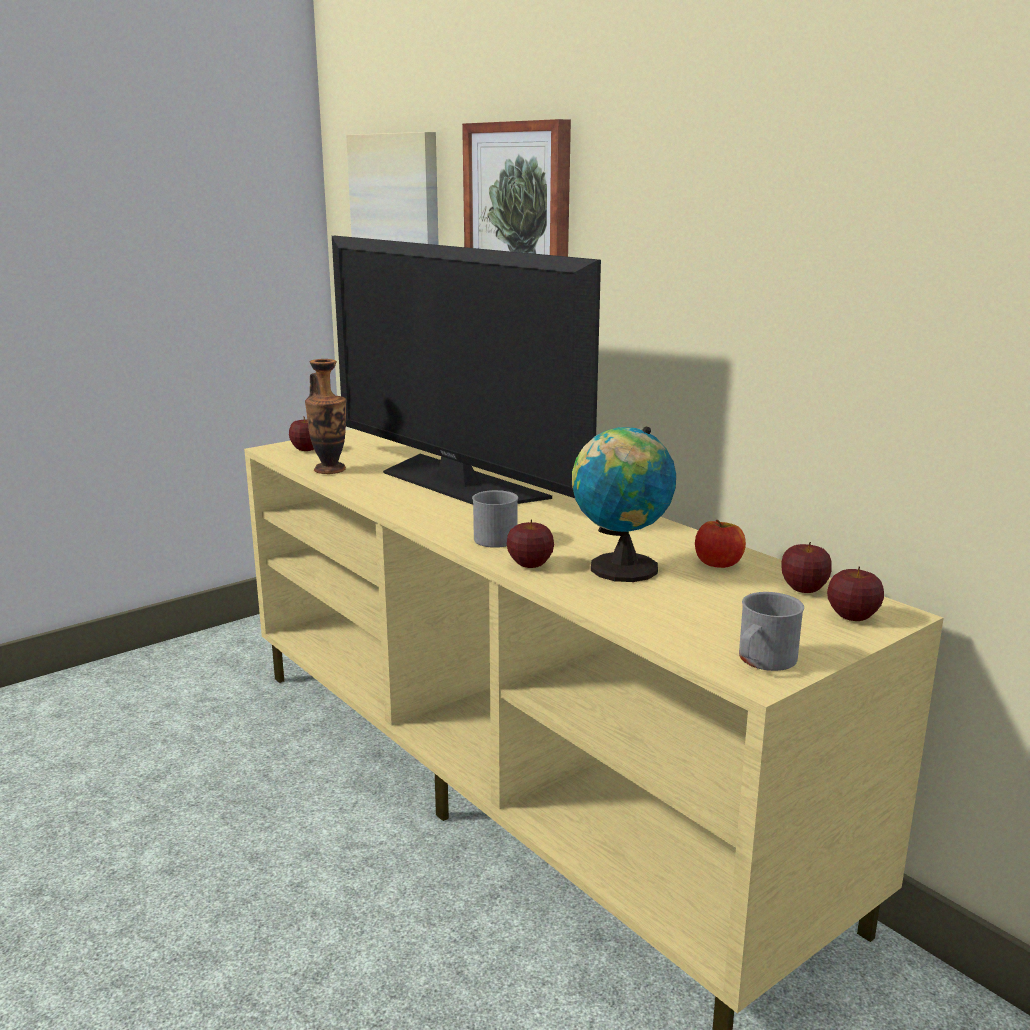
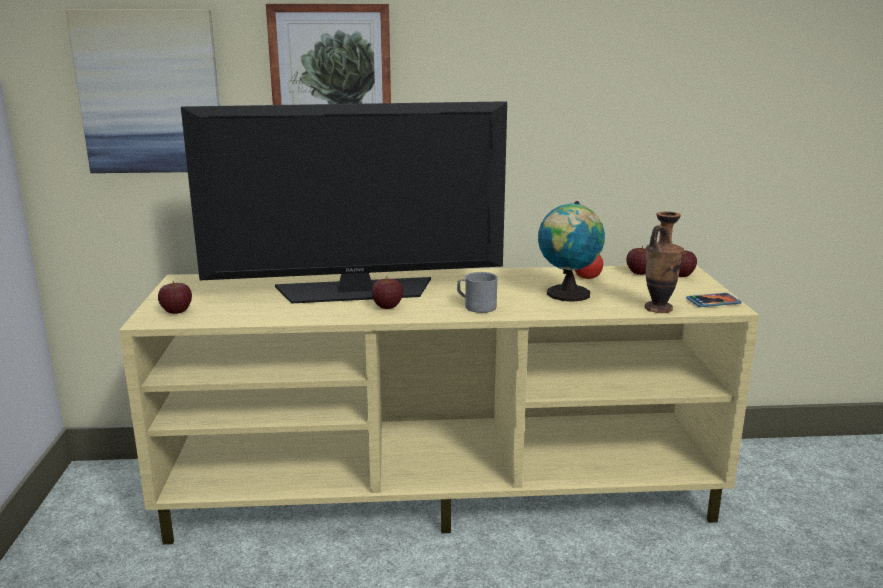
camera: 55 degrees left, 0 degrees up
vase [305,359,346,474] -> vase moved to [644,212,683,313]
apple [507,519,554,568] -> apple moved to [372,276,403,309]
grey mug [739,592,804,671] -> phone [686,293,742,307]

